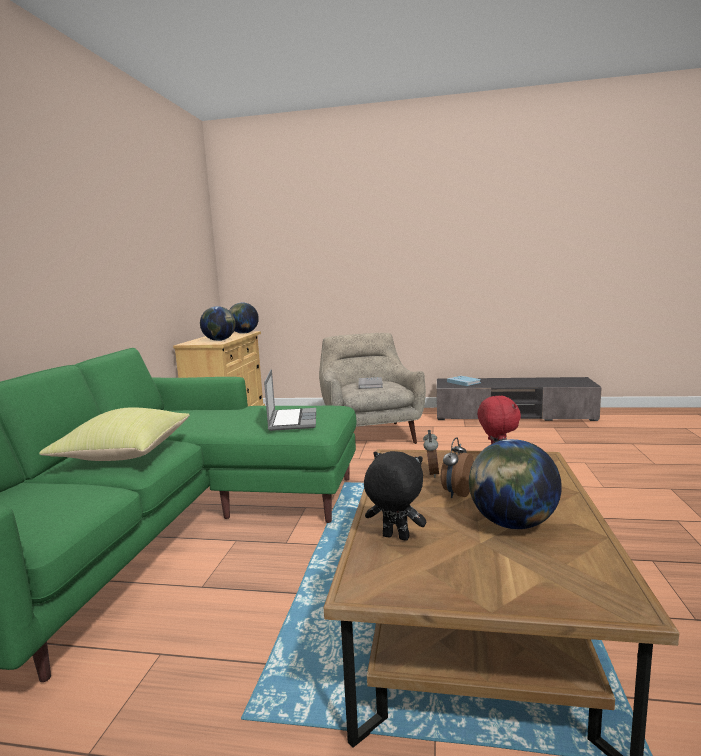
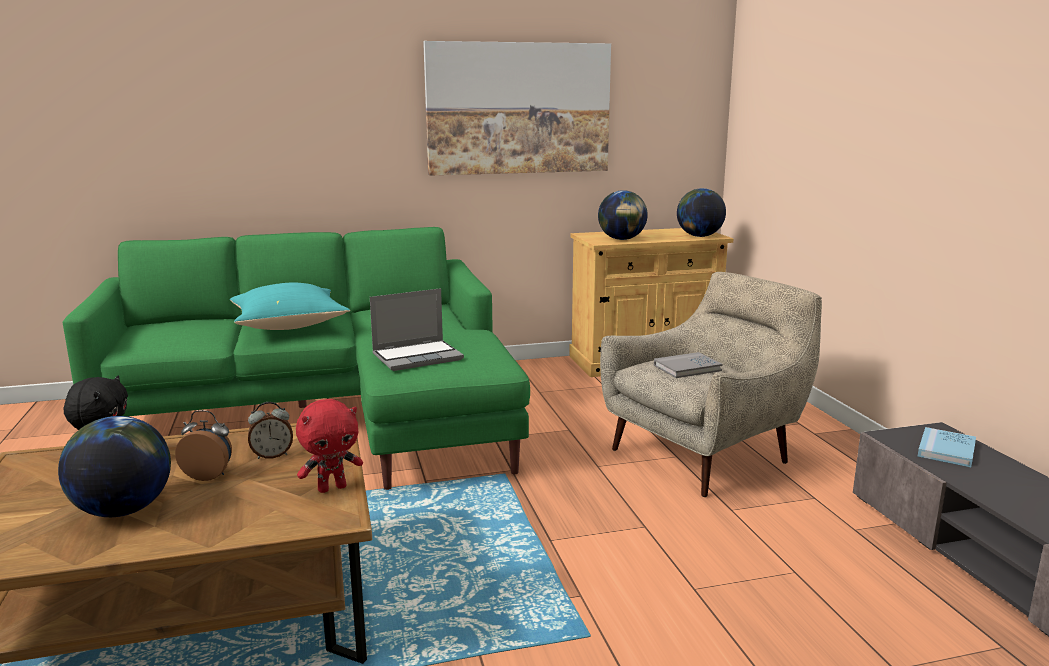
camera: 65 degrees right, 5 degrees up
yellow pillow [39,407,190,461] -> turquoise pillow [230,282,350,330]
none -> picture [423,41,611,176]

